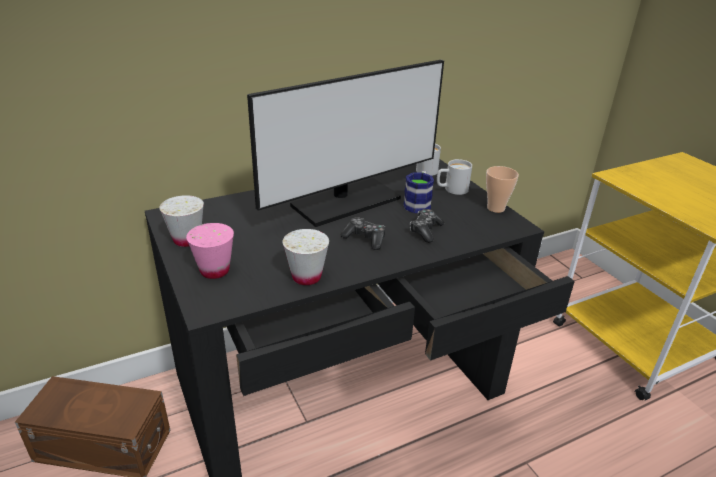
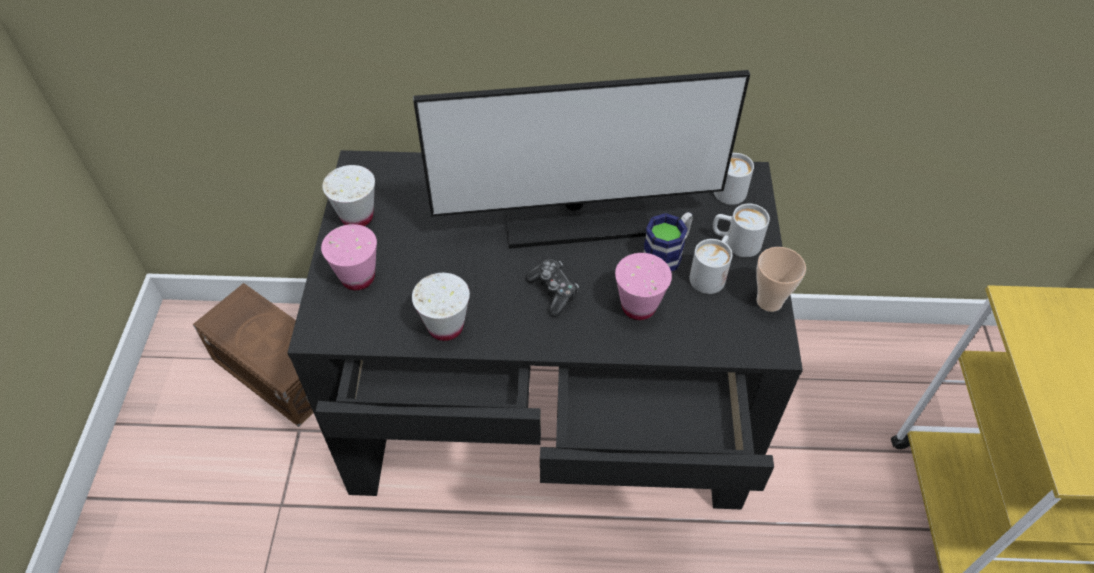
camera: 30 degrees right, 20 degrees up
game controller [410,209,444,243] -> pink cup [615,253,672,320]
none -> white mug [689,235,732,294]

